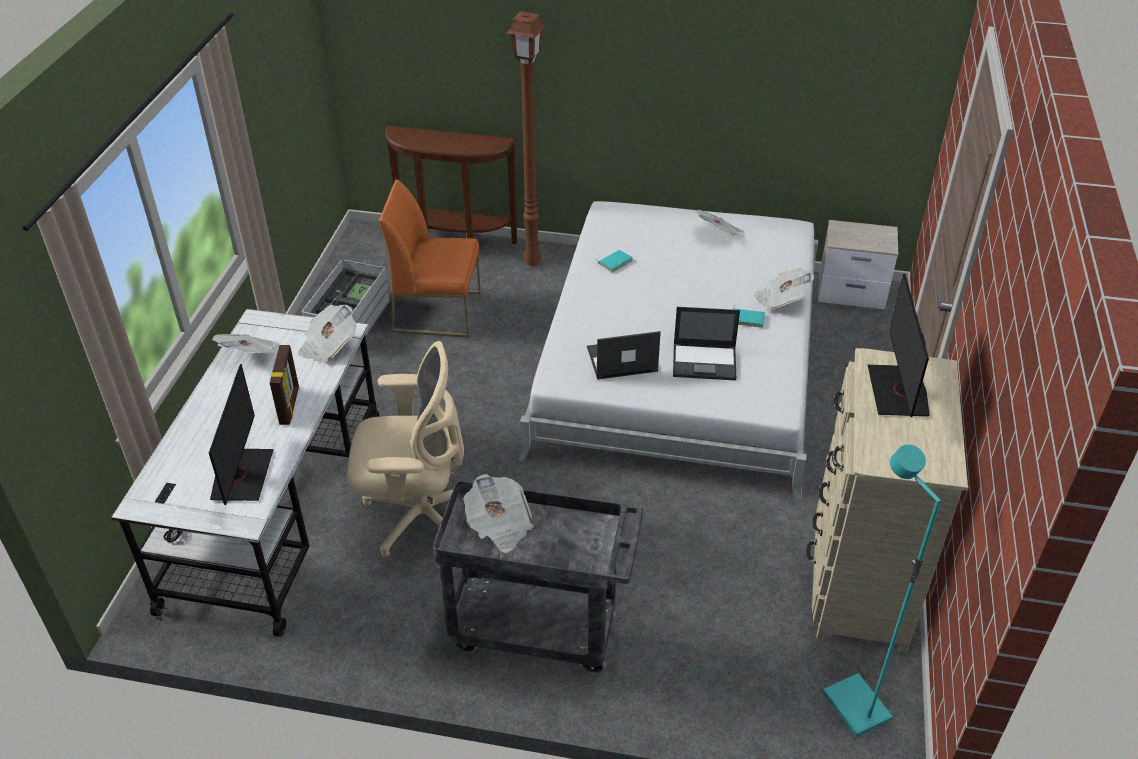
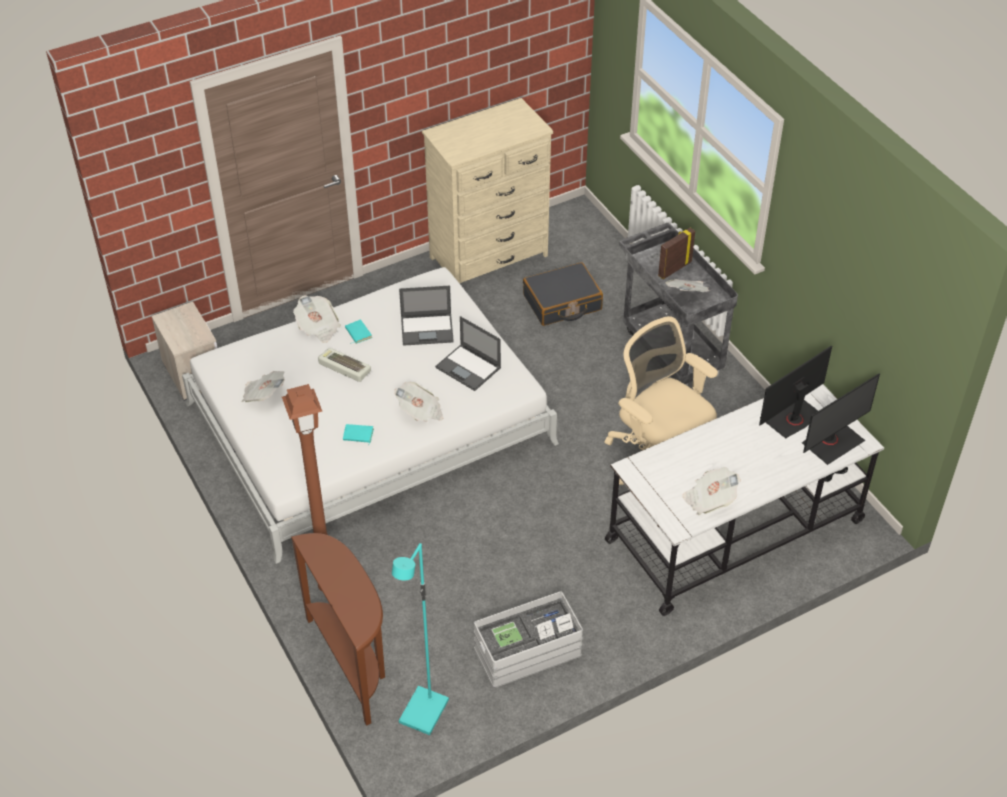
camera: 130 degrees left, 5 degrees up
picture frame [270,345,299,425] -> picture frame moved to [658,228,695,279]
newspaper [298,305,356,363] -> newspaper moved to [394,382,444,422]
orange chair [379,179,481,338] -> none
laptop [673,307,740,380] -> laptop turned 120 degrees clockwise [399,286,454,346]
turquoise floor lamp [823,444,941,737] -> turquoise floor lamp moved to [392,543,449,735]
monitor [868,273,930,417] -> monitor moved to [802,374,880,465]
none -> keyboard [318,348,371,382]
none -> black suitcase [523,262,603,326]

